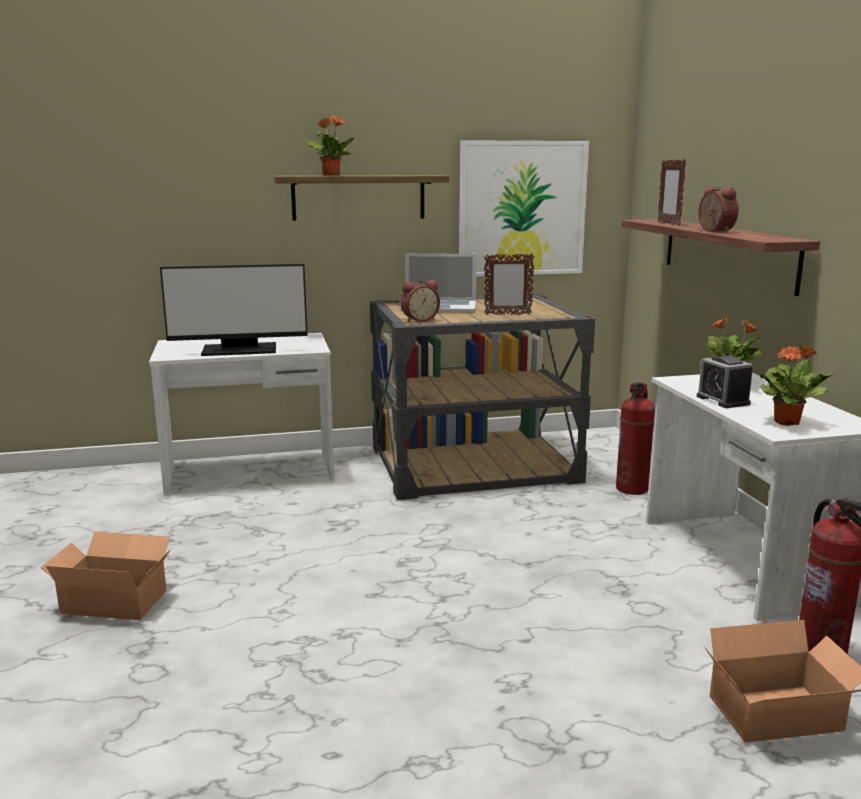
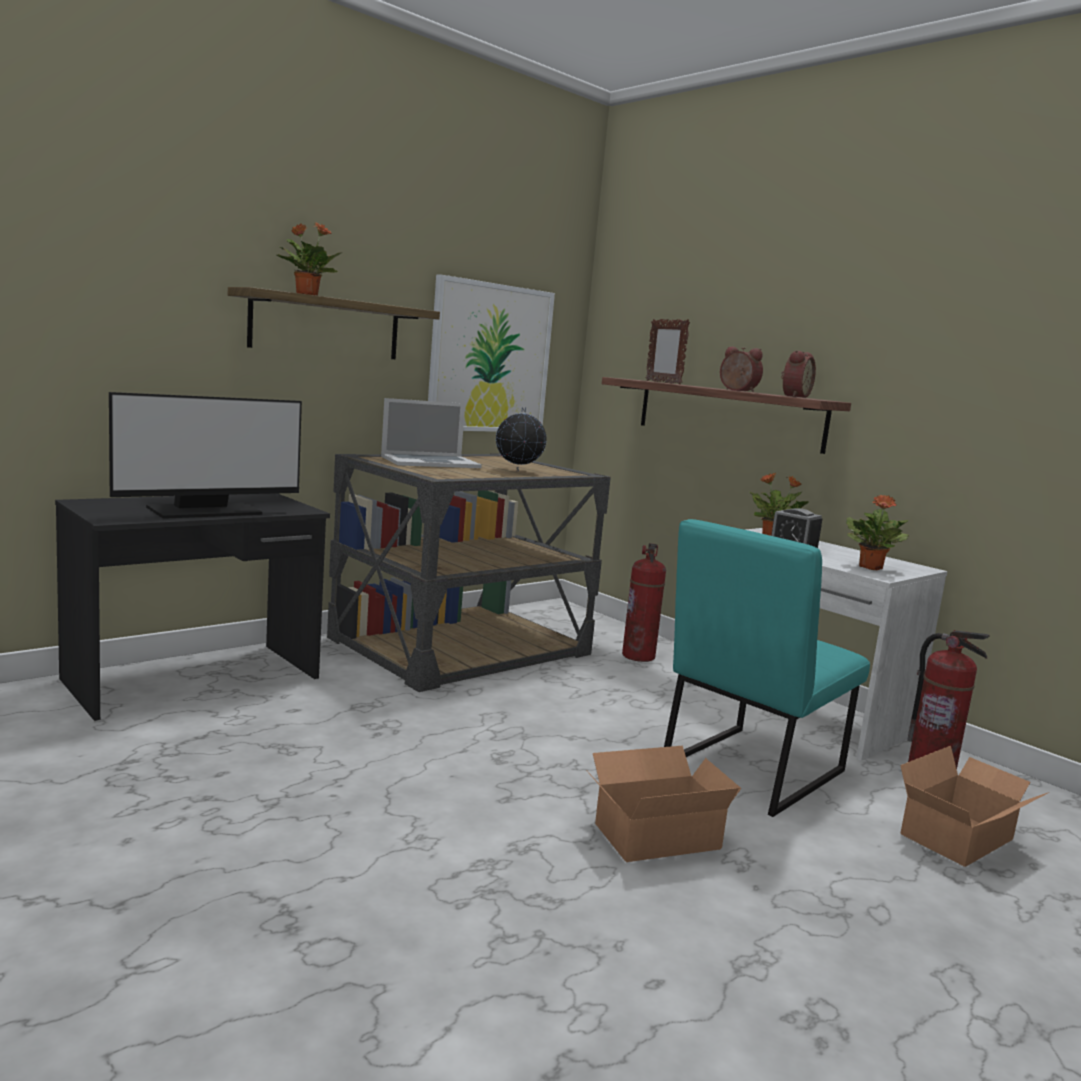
camera: 30 degrees left, 5 degrees down
cardboard box [41,531,171,620] -> cardboard box moved to [586,746,741,862]
white desk [149,333,334,495] -> black desk [55,493,330,721]
alarm clock [400,280,440,322] -> alarm clock moved to [781,350,816,398]
picture frame [484,254,535,315] -> globe [496,407,547,472]
none -> turquoise chair [664,519,870,817]

